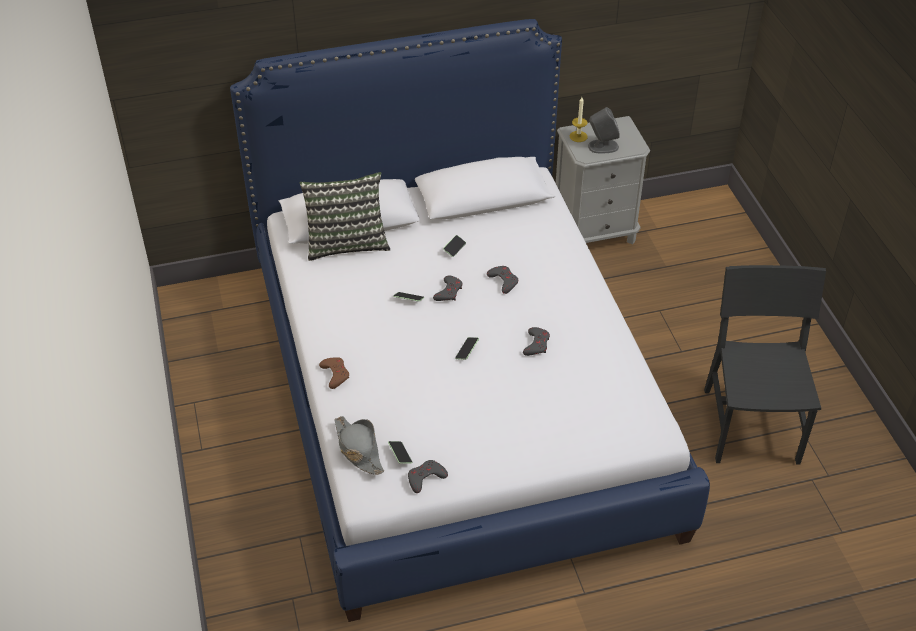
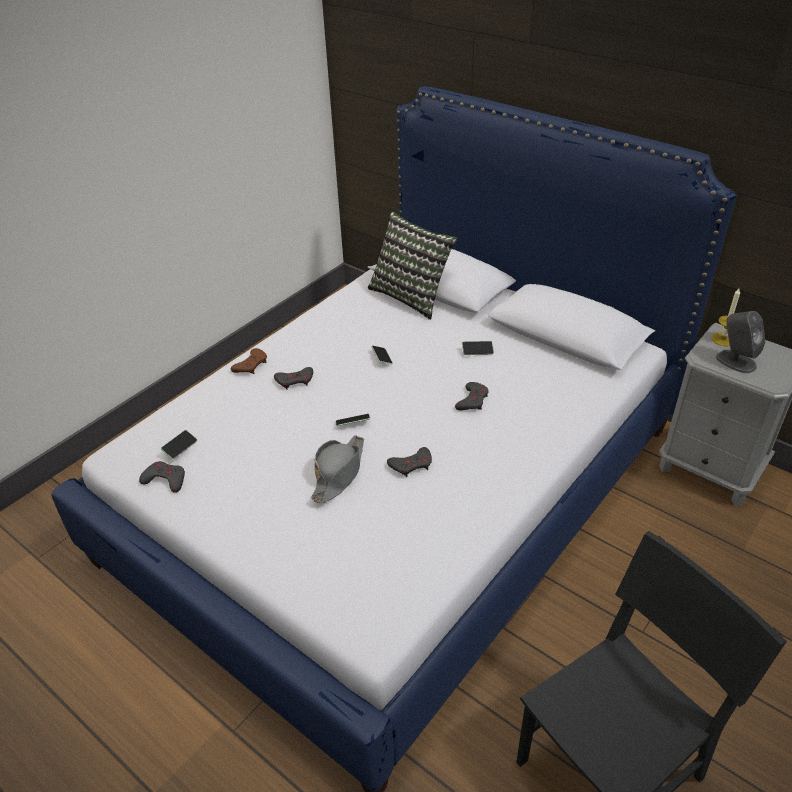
camera: 55 degrees right, 5 degrees down
grey hat [334,416,384,475] -> grey hat moved to [311,435,364,503]
grey game controller [433,276,462,301] -> grey game controller moved to [274,367,313,390]

